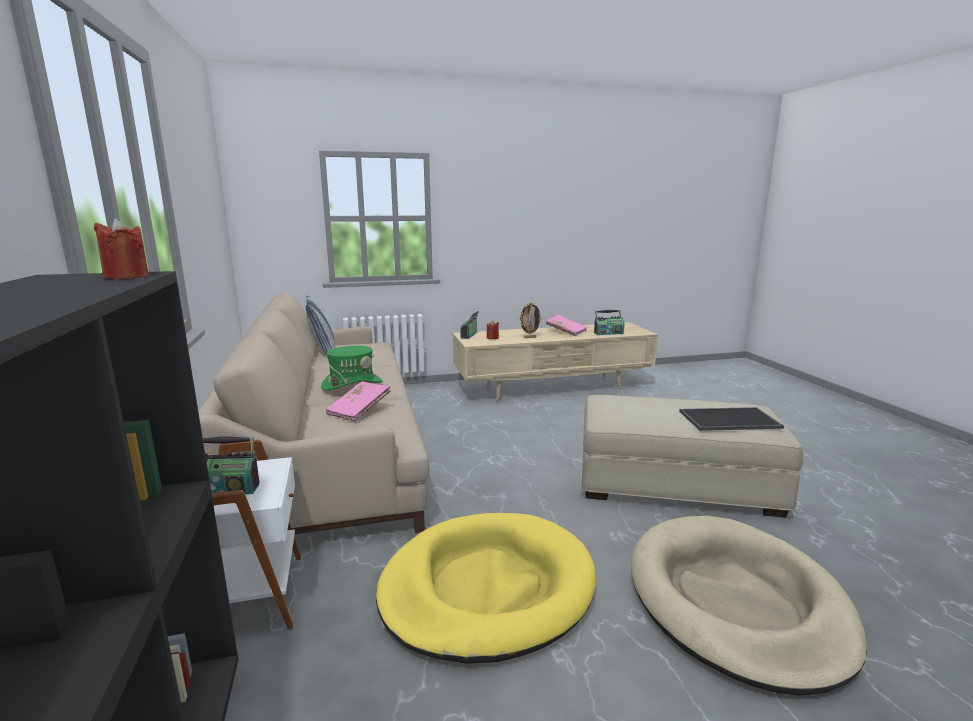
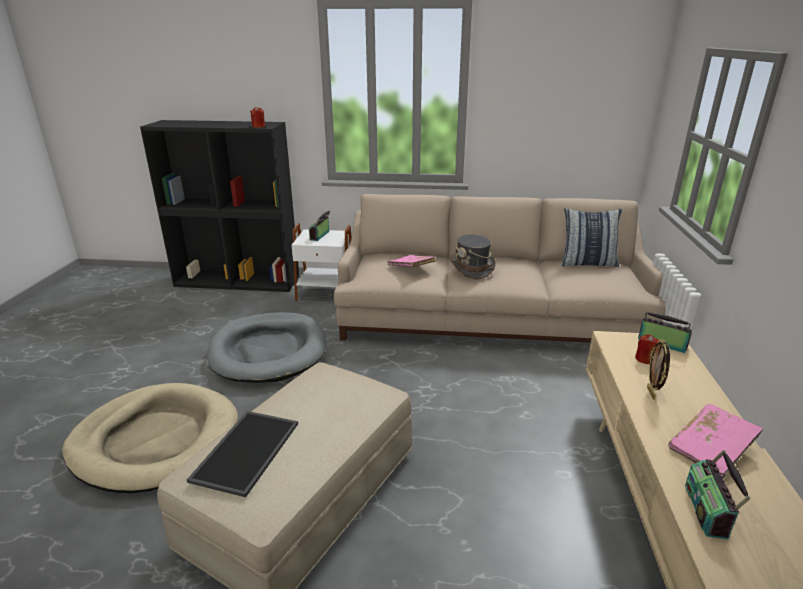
camera: 110 degrees right, 10 degrees up
green hat [321,346,383,391] -> grey hat [450,234,496,279]
yellow dog bed [376,513,596,664] -> grey dog bed [207,312,326,383]

